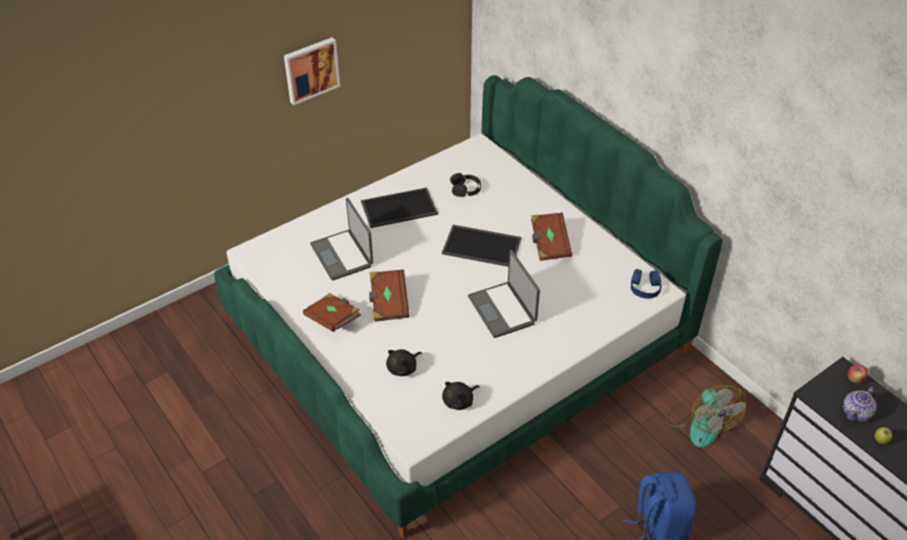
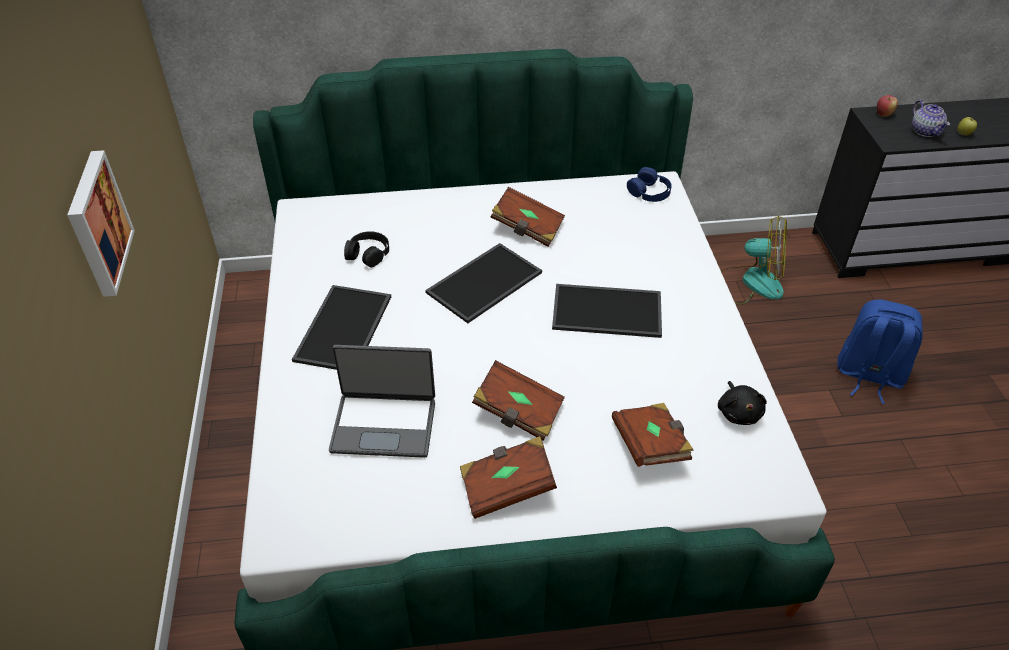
camera: 60 degrees left, 0 degrees up
black plush toy [386,349,422,376] -> brown book [612,403,694,467]
laptop [468,250,540,338] -> tray [552,284,662,338]

